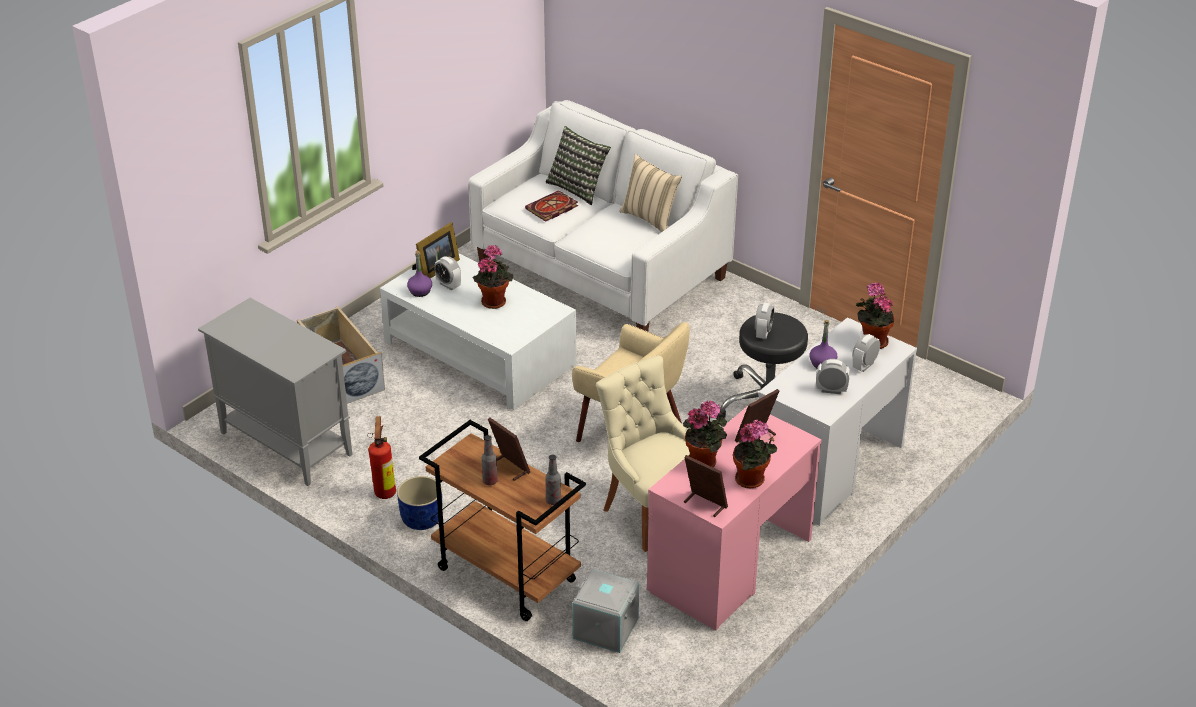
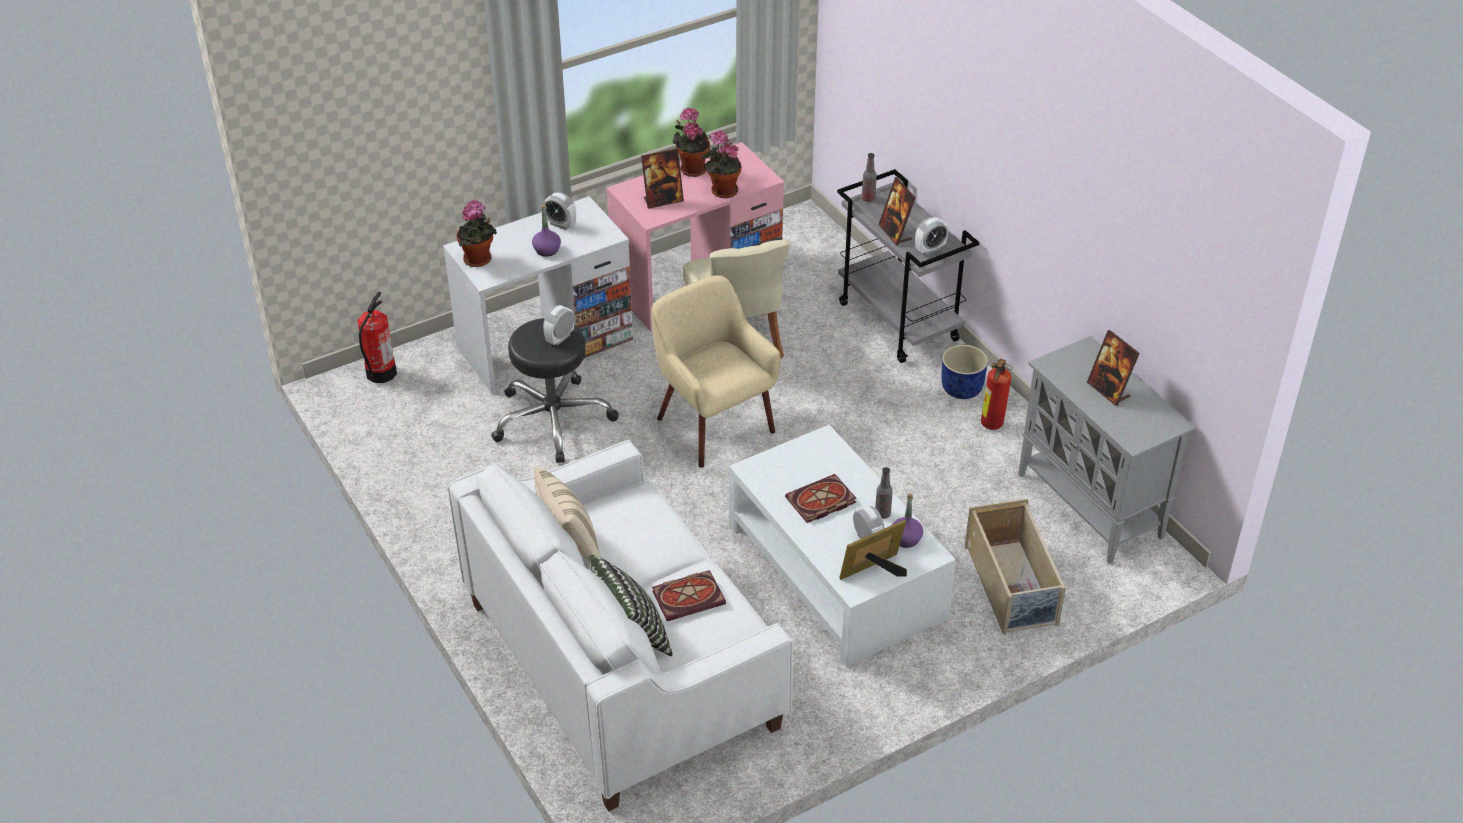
camera: 160 degrees left, 5 degrees up
brown cart [419,420,586,621] -> grey cart [837,169,979,363]
potted plant [473,245,514,309] -> book [785,474,857,523]
bottle [482,435,498,485] -> bottle moved to [875,467,893,519]
grey storage box [572,569,639,653] -> none
picture frame [684,455,728,517] -> picture frame moved to [1087,330,1140,406]
alarm clock [853,334,880,372] -> alarm clock moved to [915,217,948,255]
none -> fire extinguisher [357,292,397,383]

